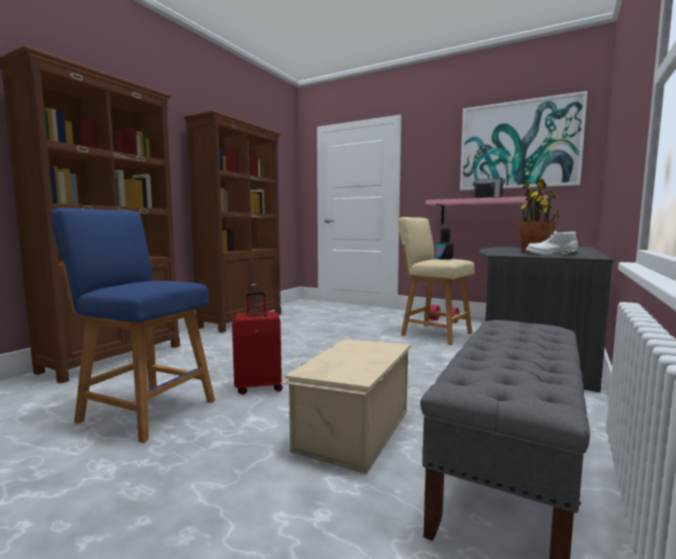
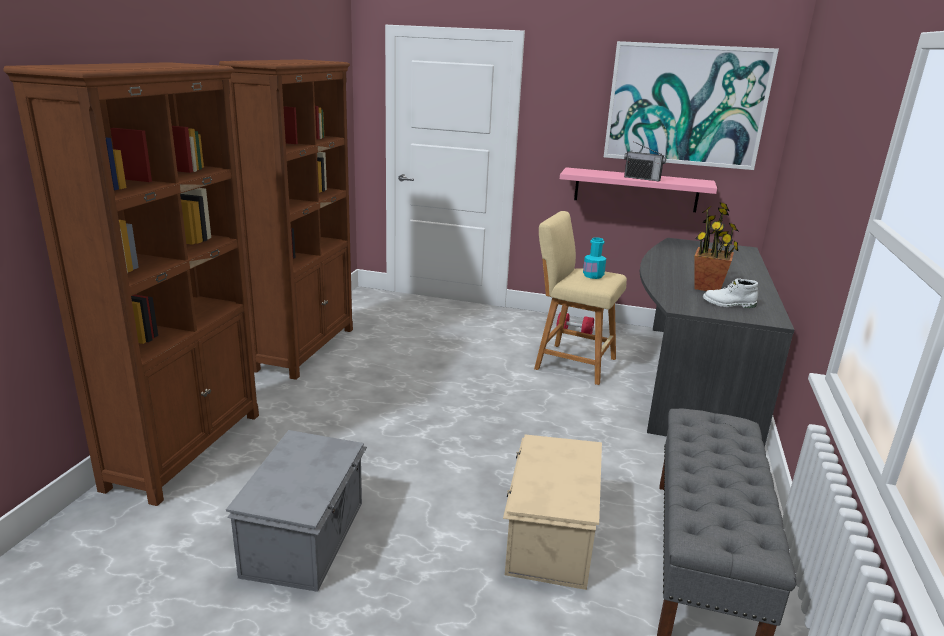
camera: 15 degrees left, 15 degrees up
blue stool [51,208,215,443] -> grey storage box [226,430,367,592]
red suitcase [232,292,283,394] -> none
black bottle [436,229,454,260] -> turquoise bottle [583,237,606,279]

